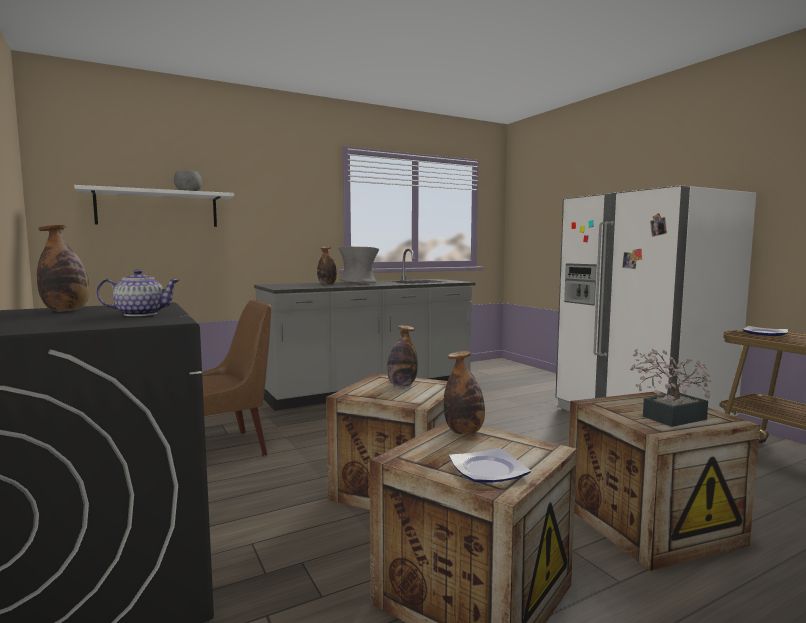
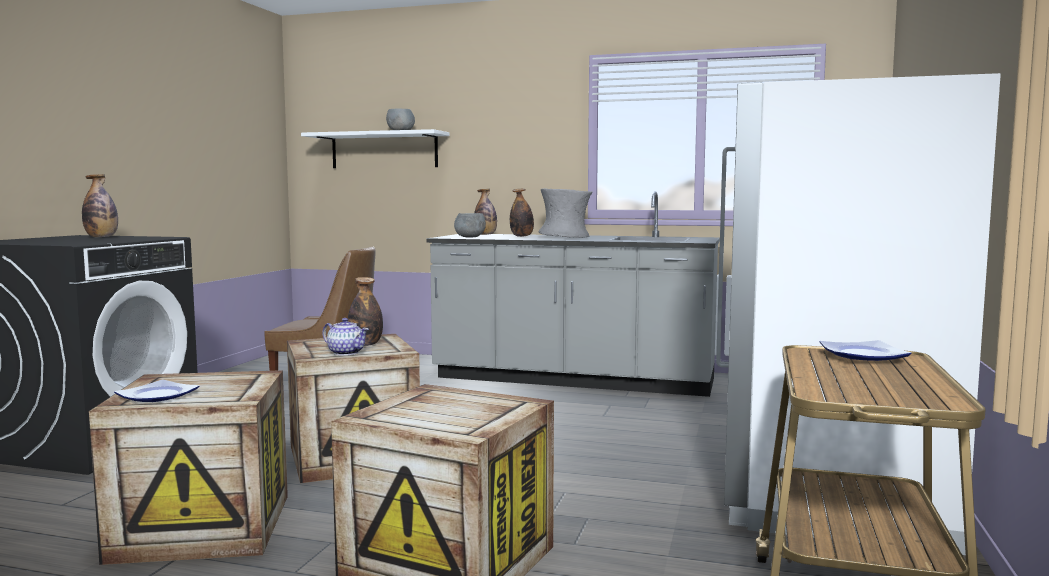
camera: 45 degrees right, 0 degrees up
teapot [96,269,180,316] -> teapot moved to [322,318,369,356]
bottle [444,351,485,434] -> bottle moved to [474,189,497,235]
potted plant [629,348,711,427] -> none
none -> grey bowl [454,213,486,238]

